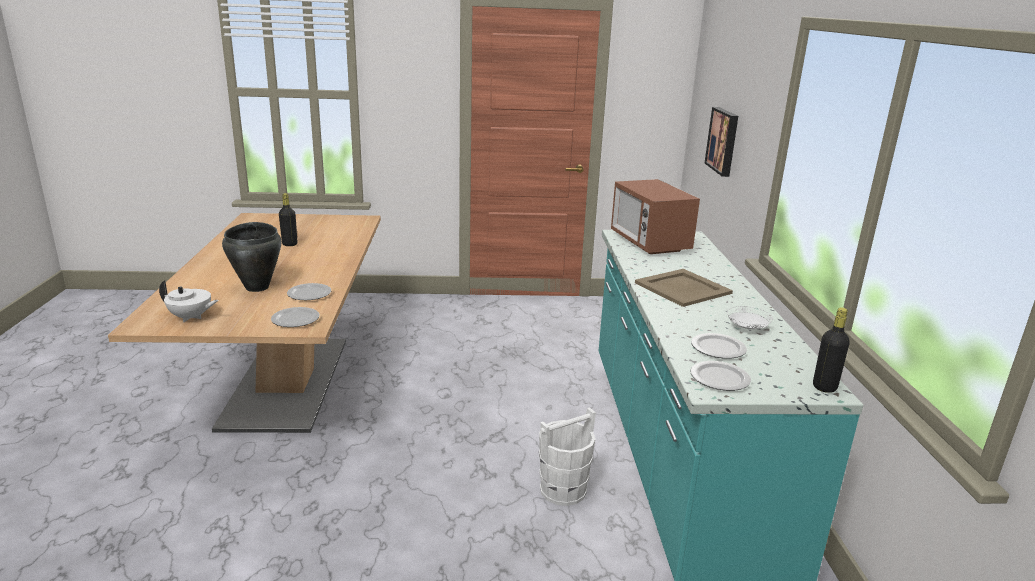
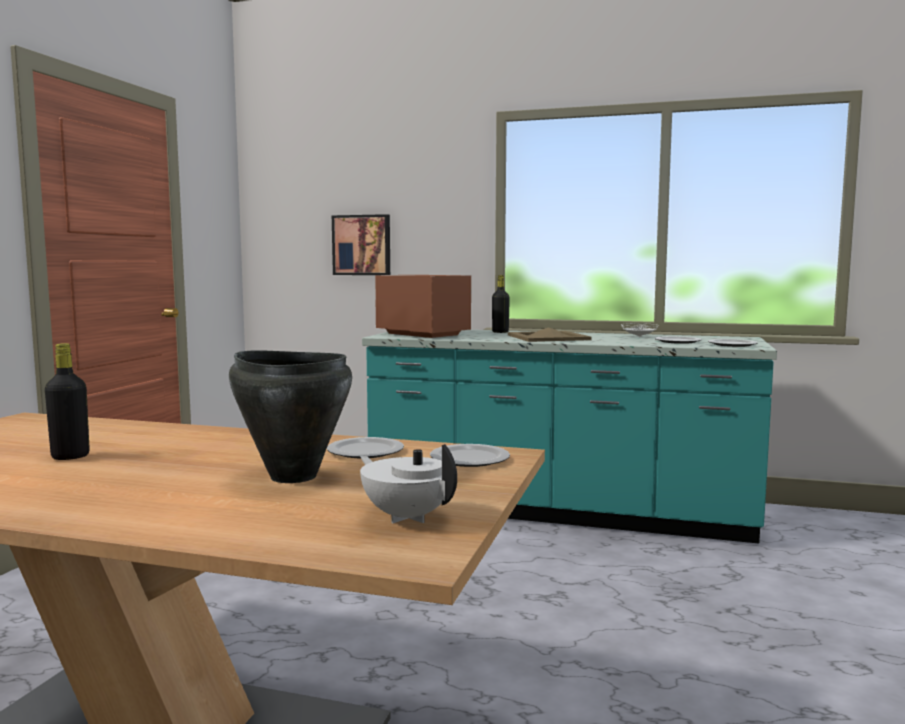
camera: 70 degrees left, 15 degrees down
white teapot [159,281,219,322] -> white teapot turned 75 degrees counterclockwise [360,444,457,523]
white bucket [539,407,596,506] -> none
microwave [611,179,700,254] -> microwave turned 135 degrees counterclockwise [375,275,471,338]
black bottle [813,308,850,393] -> black bottle moved to [492,275,510,333]

